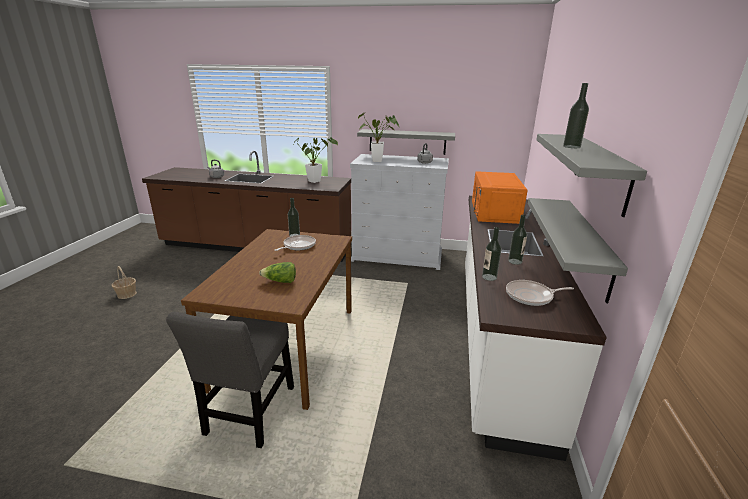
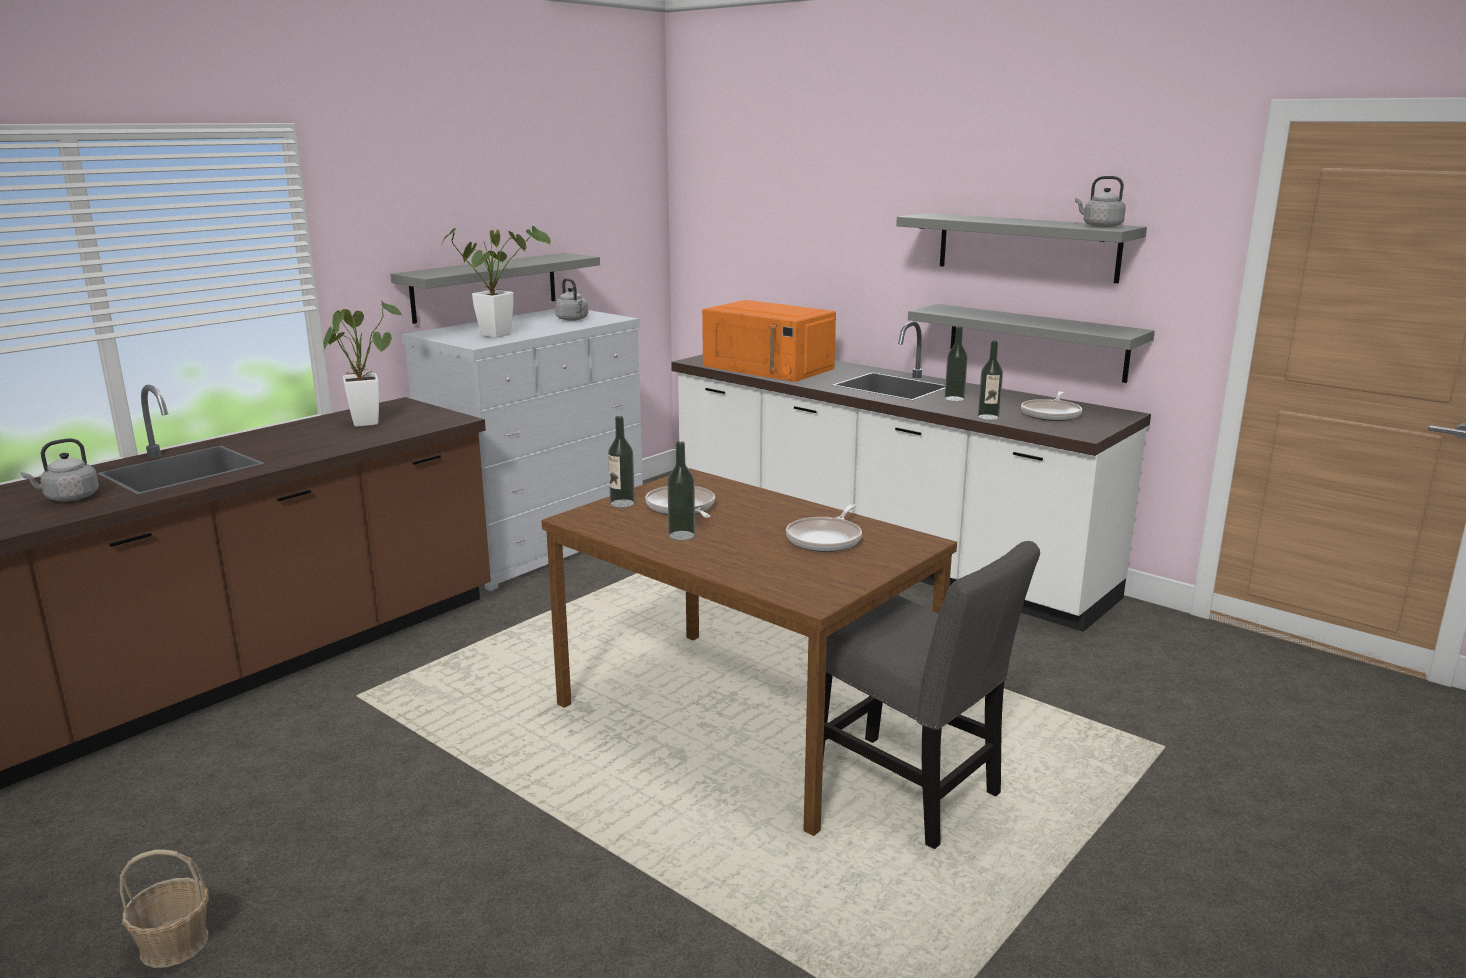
camera: 60 degrees left, 5 degrees down
lettuce [259,262,296,283] -> frying pan [786,504,862,552]
bottle [563,83,589,148] -> bottle moved to [667,441,695,541]
none -> grey kettle [1075,176,1126,227]

